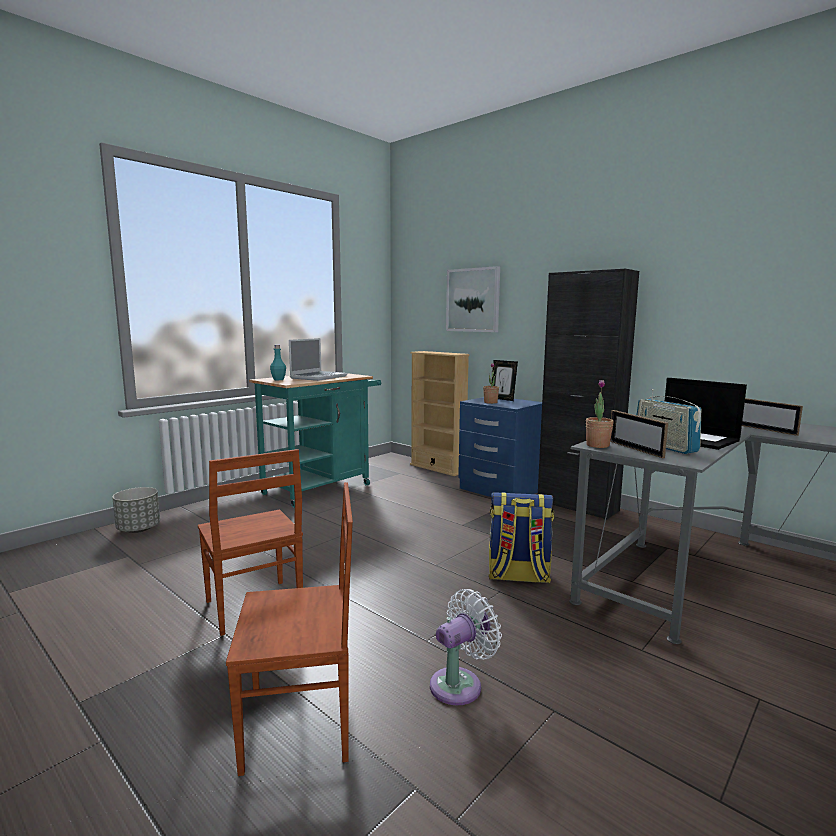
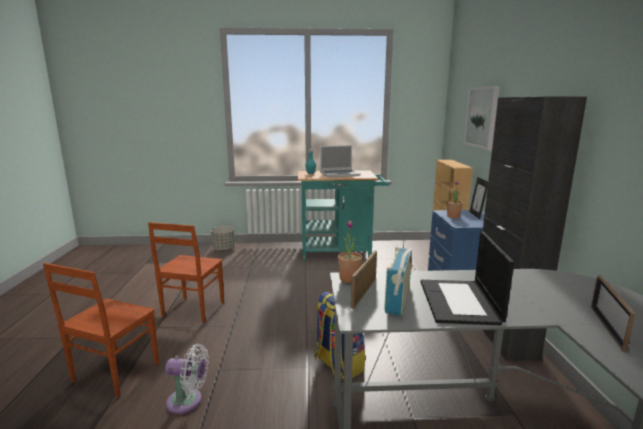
camera: 45 degrees right, 5 degrees up
brown chair [226,482,353,776] -> brown chair turned 75 degrees clockwise [43,263,159,397]

